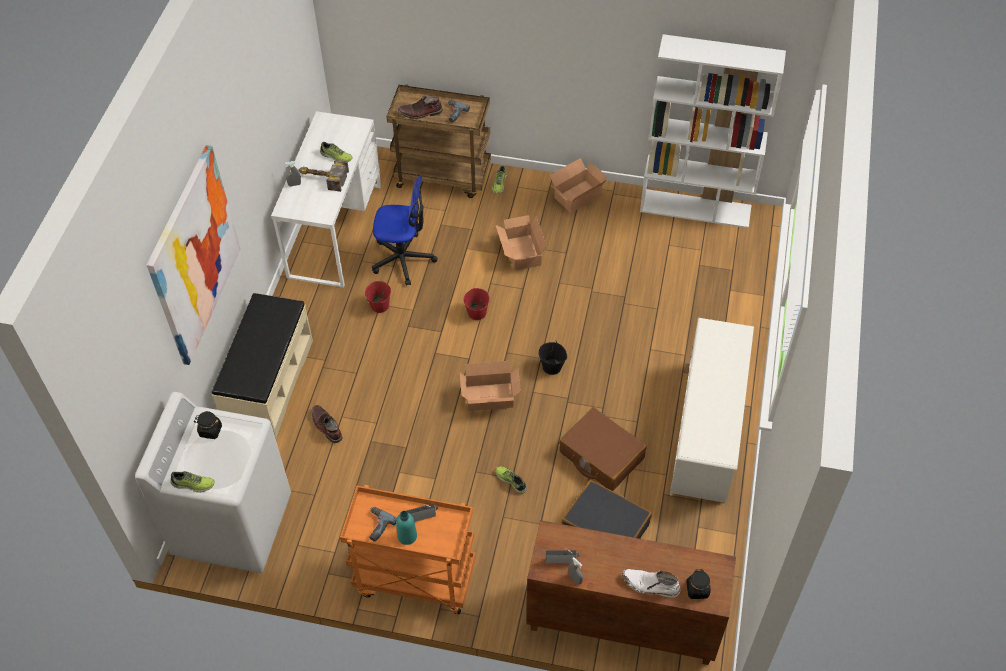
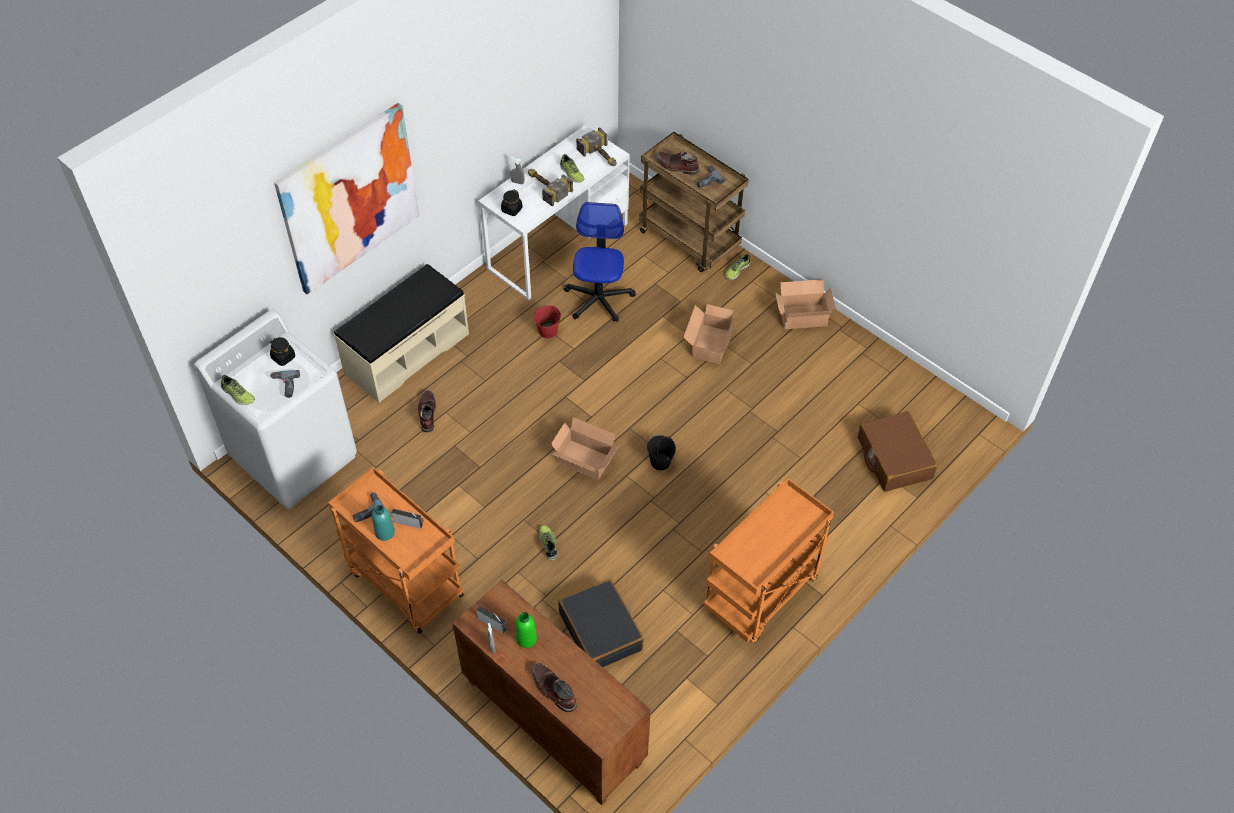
camera: 30 degrees right, 0 degrees up
office chair [372,175,437,286] -> office chair turned 120 degrees counterclockwise [564,202,636,322]
red bucket [463,288,490,320] -> none
brown suitcase [559,407,647,491] -> brown suitcase moved to [858,411,937,492]
white boot [622,569,680,597] -> brown boot [532,663,577,713]
white bookcase [640,34,786,228] -> none
white shoe rack [670,318,754,503] -> orange cart [703,478,834,643]
black jar [686,568,710,599] -> black jar moved to [501,189,523,216]
none -> power drill [270,370,300,398]
none -> green bottle [515,612,537,648]
none -> hammer [576,127,617,166]

